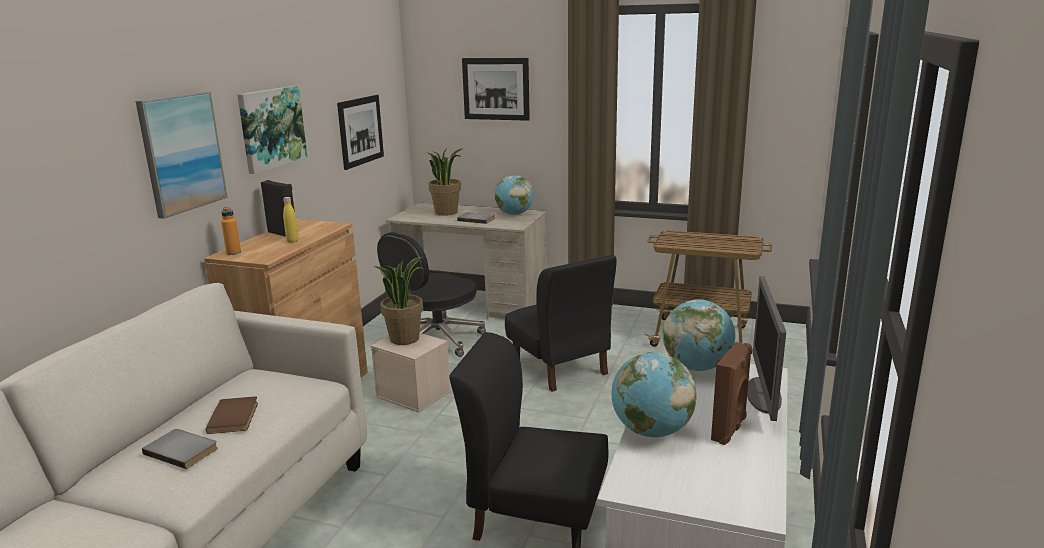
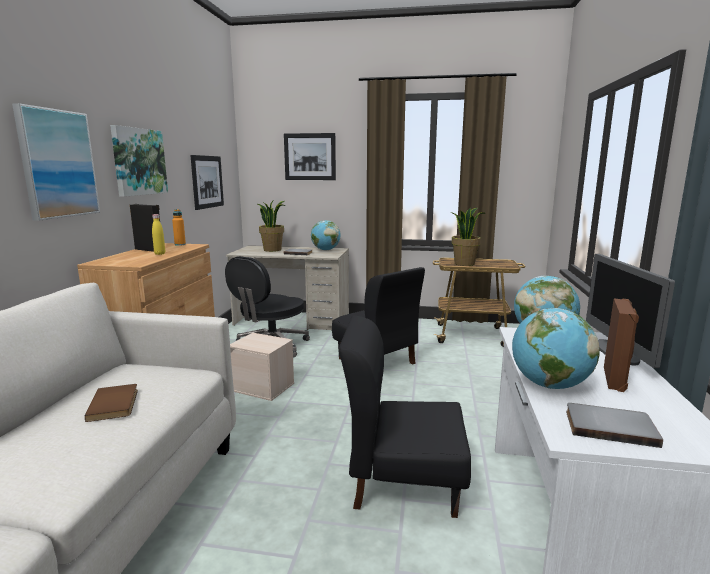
camera: 10 degrees left, 5 degrees down
grey book [142,429,218,469] -> grey book moved to [566,403,663,448]
orange bottle [221,207,241,255] -> orange bottle moved to [172,209,186,246]
potted plant [374,257,424,345] -> potted plant moved to [450,207,486,266]

